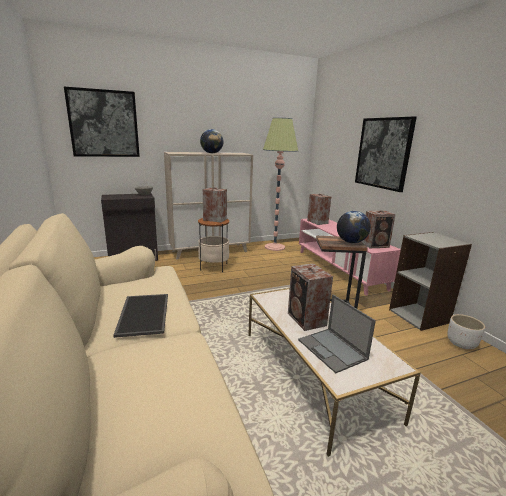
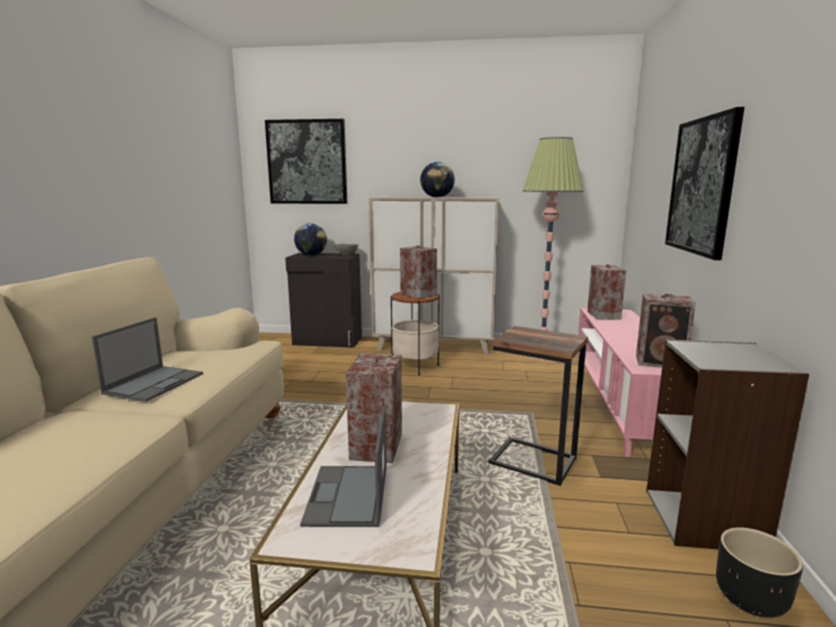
camera: 30 degrees right, 5 degrees down
tray [113,294,168,338] -> laptop [92,317,203,402]
globe [337,211,371,243] -> globe moved to [294,223,327,256]
white planter [447,314,485,349] -> black planter [716,527,803,618]

